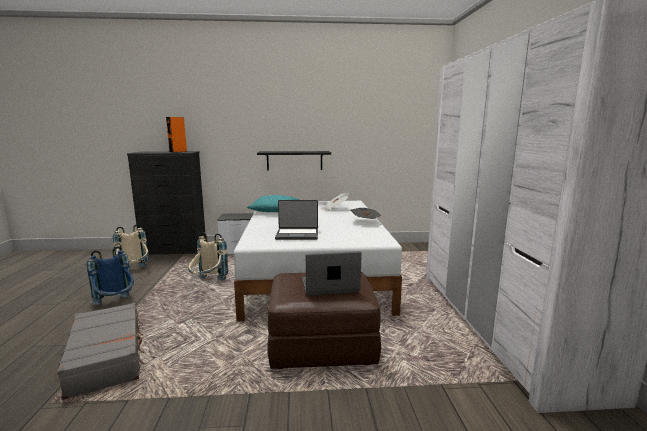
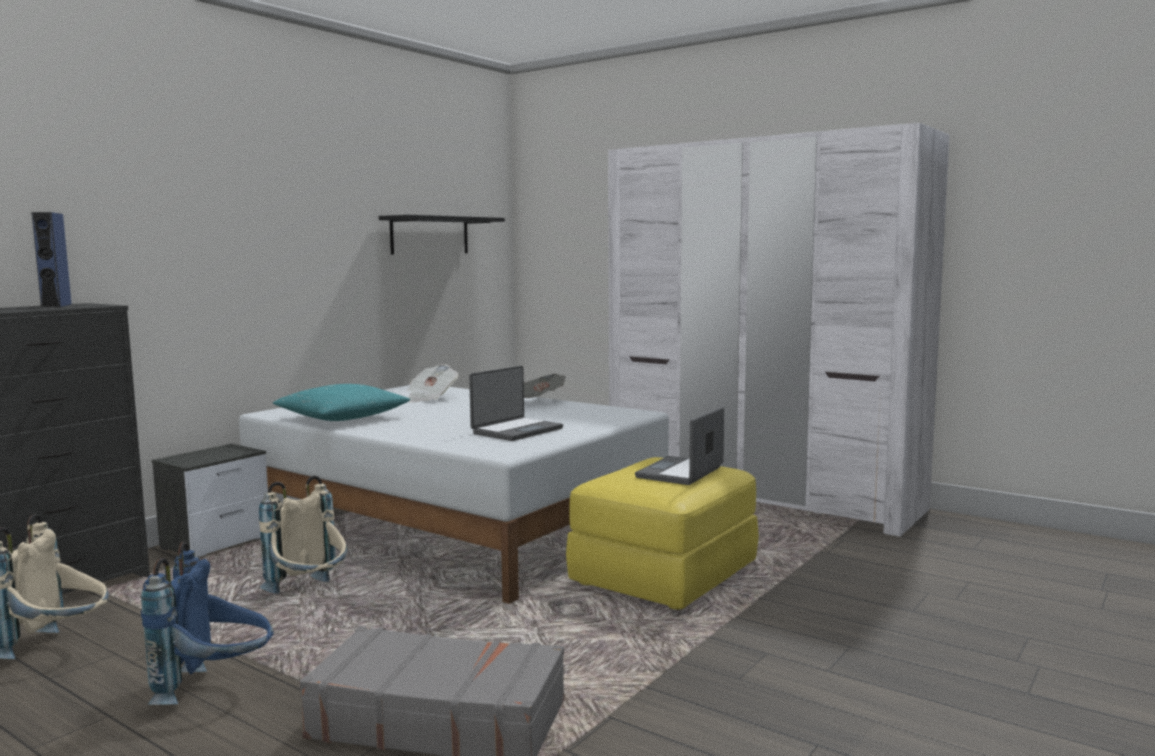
camera: 50 degrees left, 5 degrees down
orange speaker [166,117,187,152] -> blue speaker [31,212,72,308]
black shelf [257,151,331,170] -> black shelf moved to [379,215,505,254]
brown ottoman [267,272,381,369] -> yellow ottoman [566,457,759,610]

